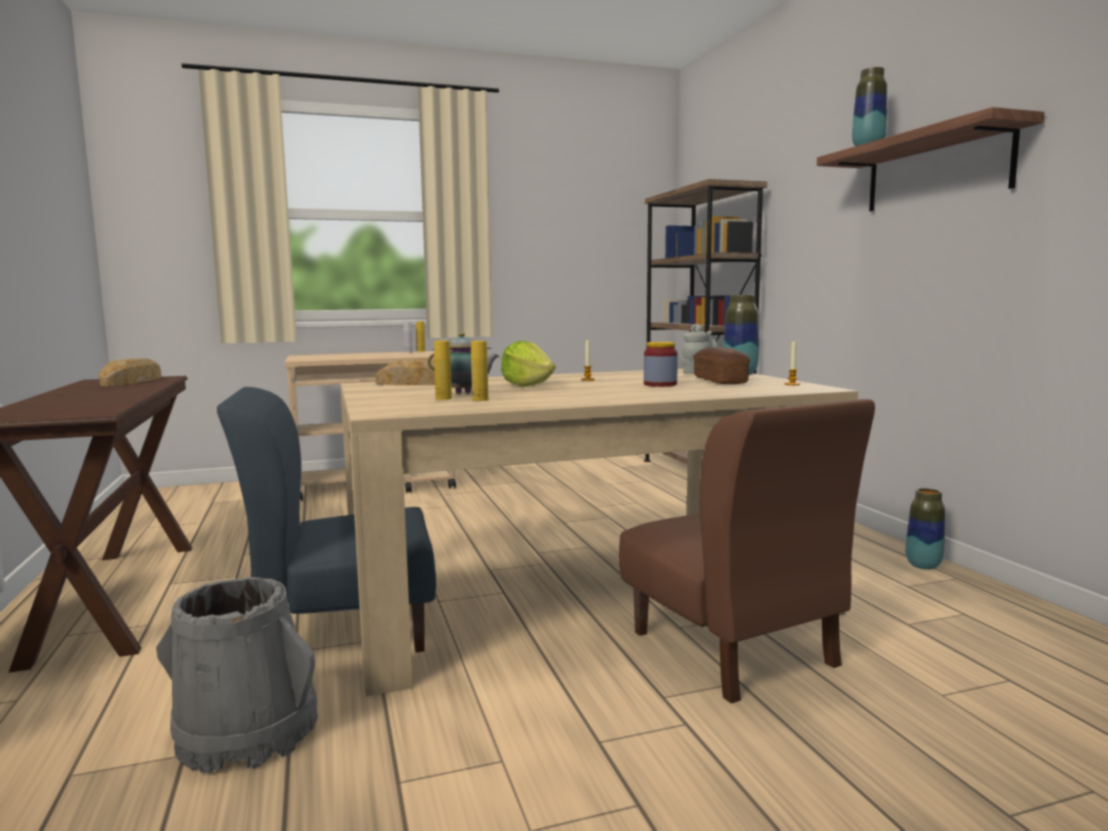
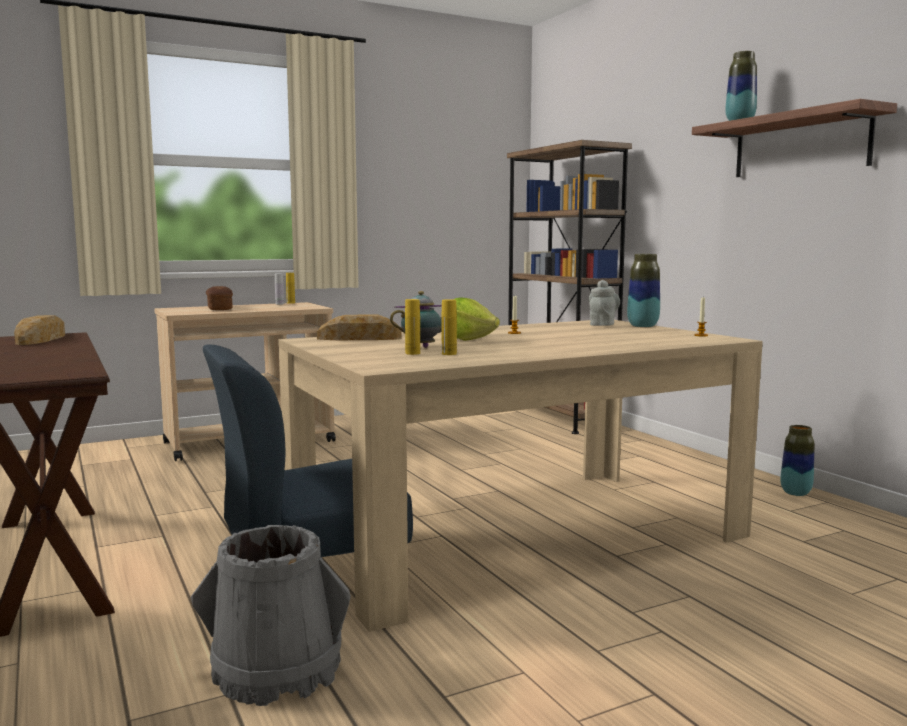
camera: 10 degrees left, 0 degrees up
brown chair [618,399,875,704] -> none
jar [644,342,678,387] -> none
bread [693,347,750,384] -> bread moved to [206,286,233,310]

